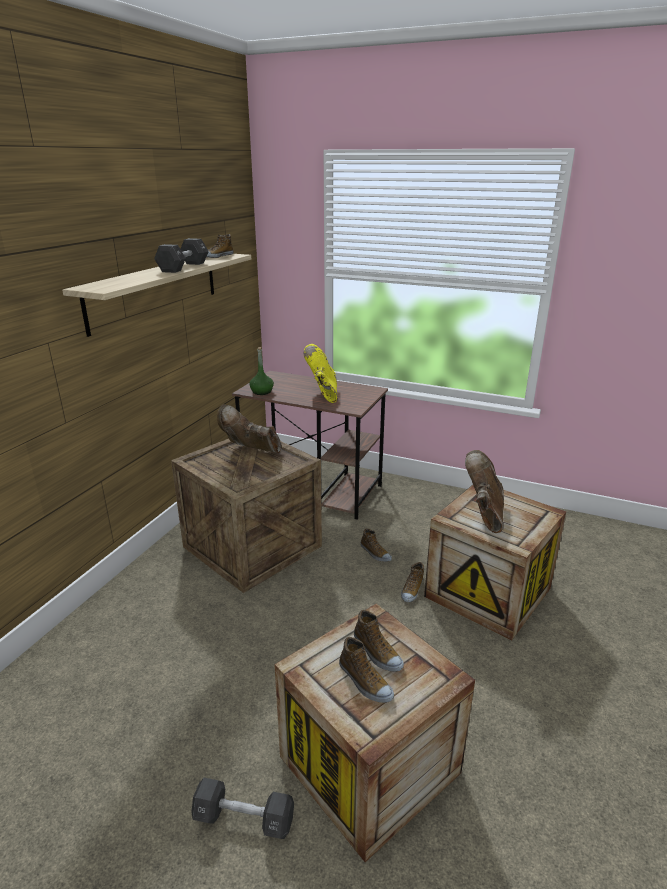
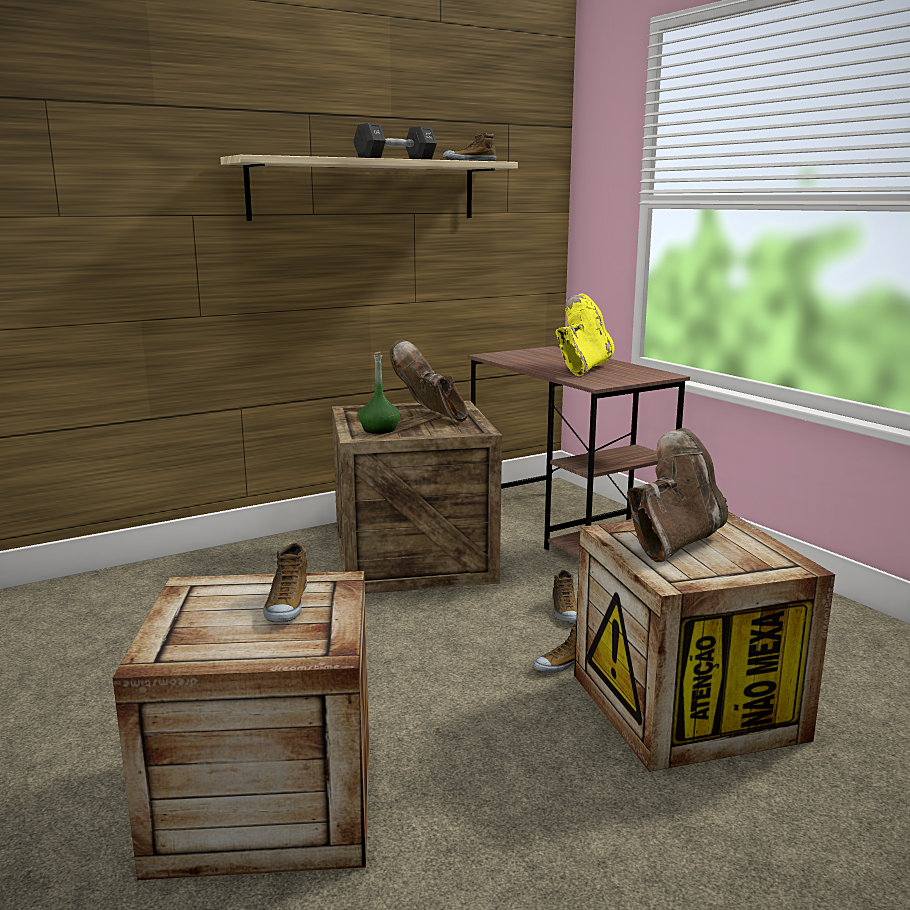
camera: 35 degrees right, 10 degrees down
black dumbbell [191,778,294,839] -> none
green bottle [249,347,274,395] -> green bottle moved to [359,352,400,434]
shoe [339,637,394,703] -> none

